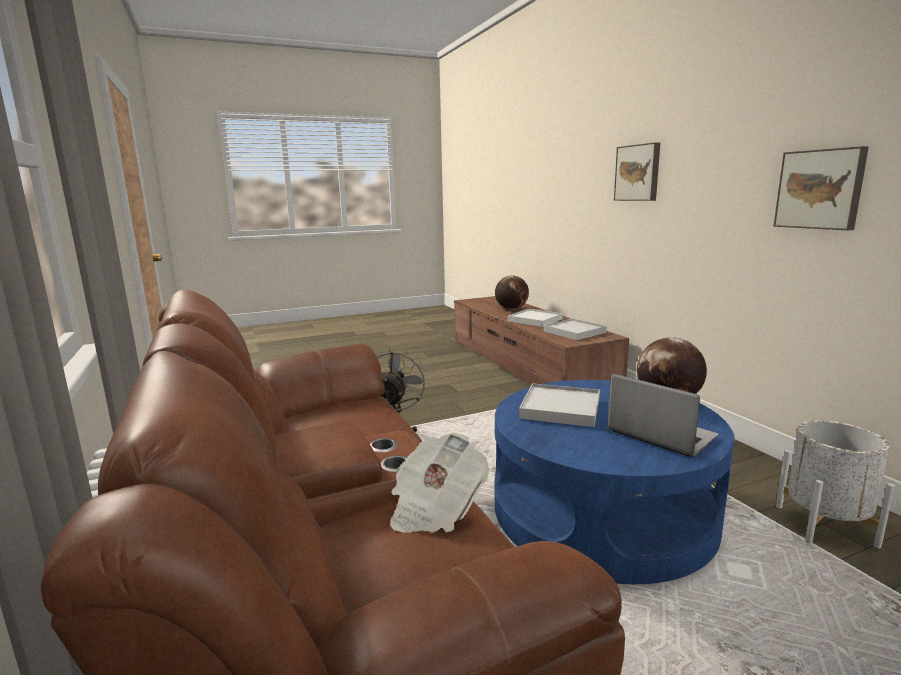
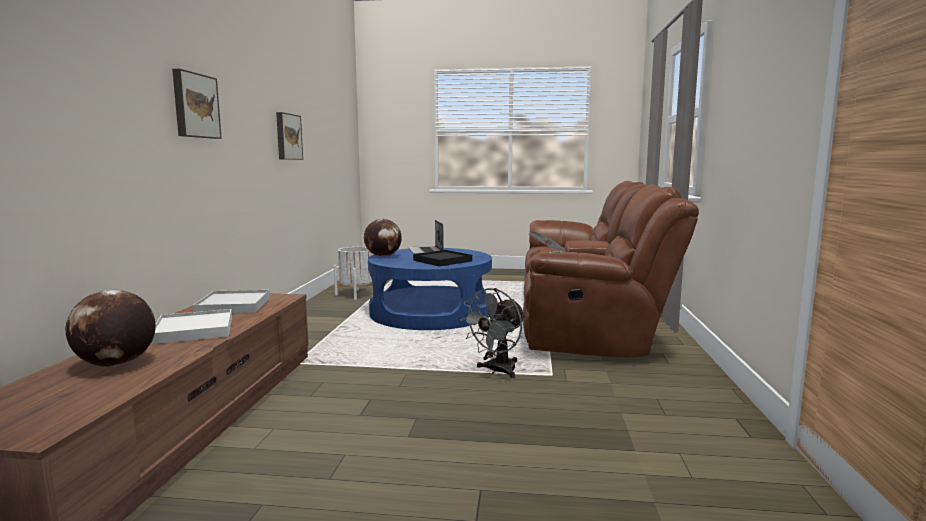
camera: 150 degrees left, 5 degrees down
white tray [519,383,600,427] -> black tray [413,250,472,267]

